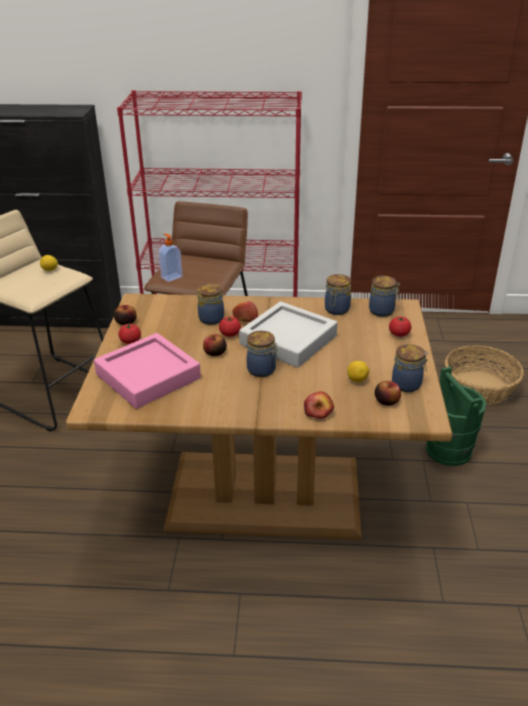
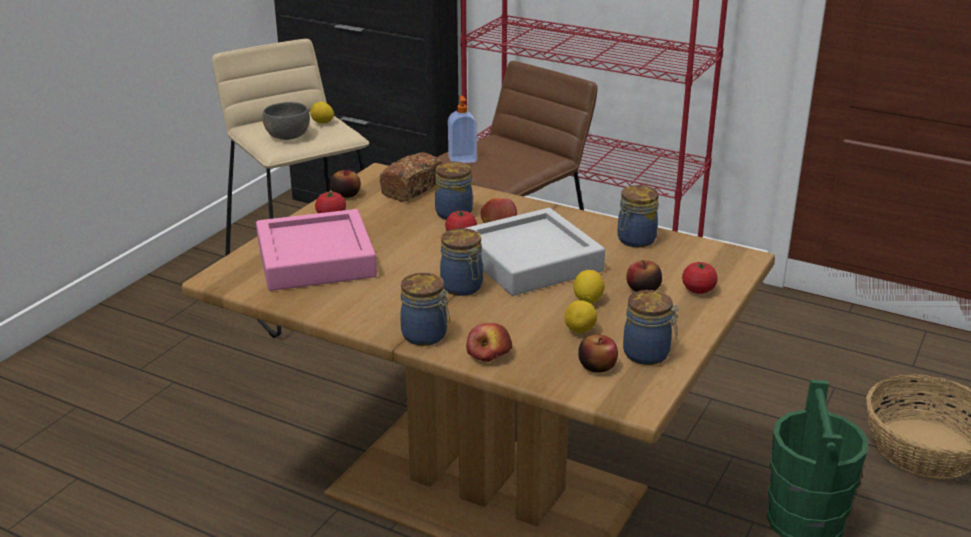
camera: 25 degrees right, 5 degrees down
apple [203,334,227,356] -> apple moved to [626,260,662,292]
jar [369,276,400,317] -> jar moved to [400,273,450,346]
none -> grey bowl [263,102,310,140]
none -> bread [380,152,442,202]
none -> lemon [574,270,605,304]

